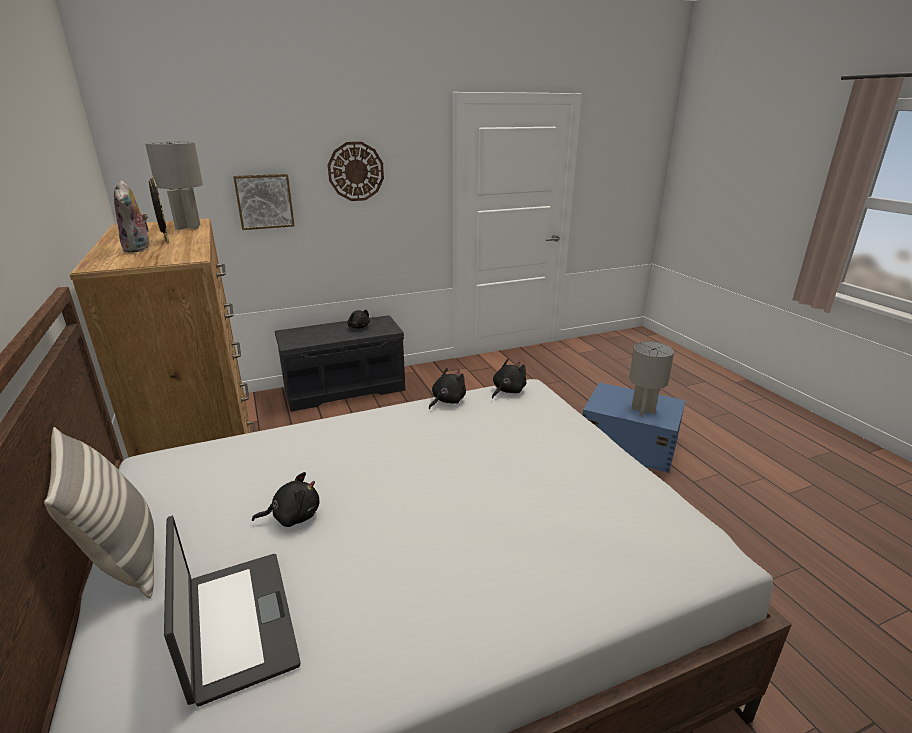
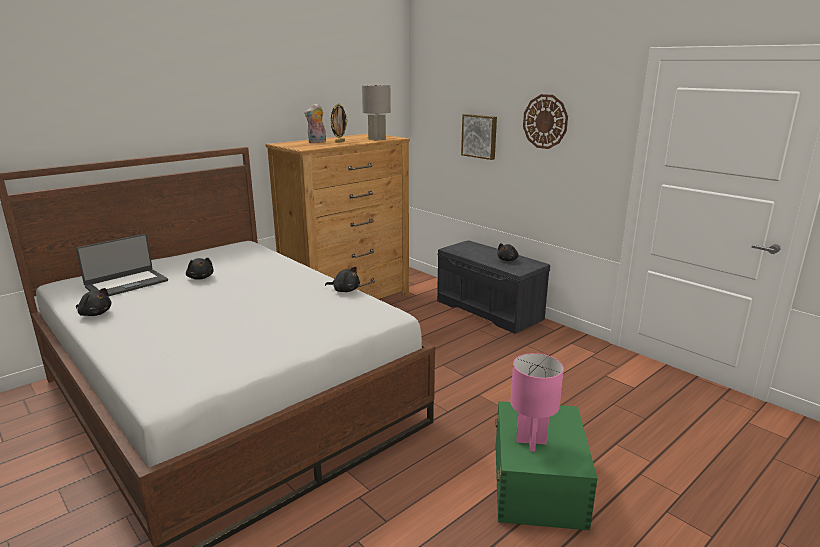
camera: 70 degrees right, 5 degrees down
pillow [44,427,154,599] -> none
black plush toy [492,359,527,399] -> black plush toy moved to [76,288,111,316]
blue storage box [583,382,686,473] -> green storage box [495,401,598,531]
grey table lamp [629,341,674,417] -> pink table lamp [510,353,564,452]

